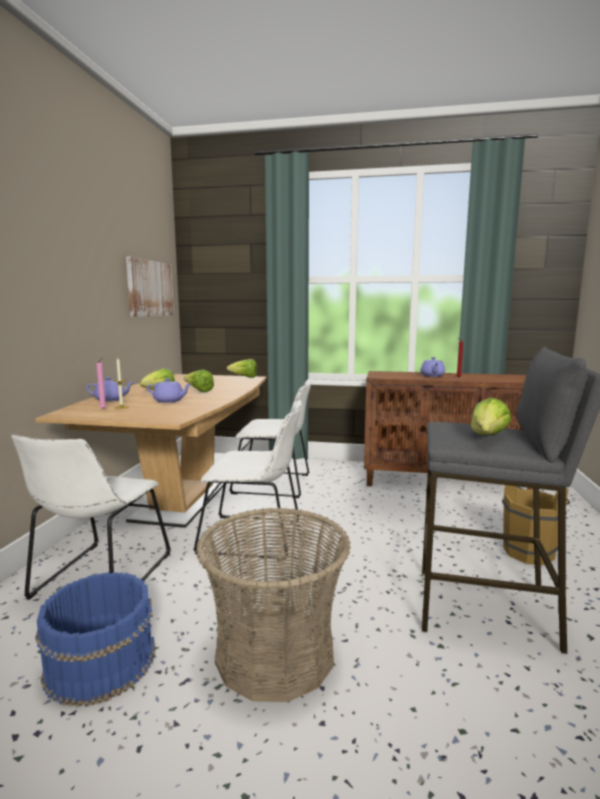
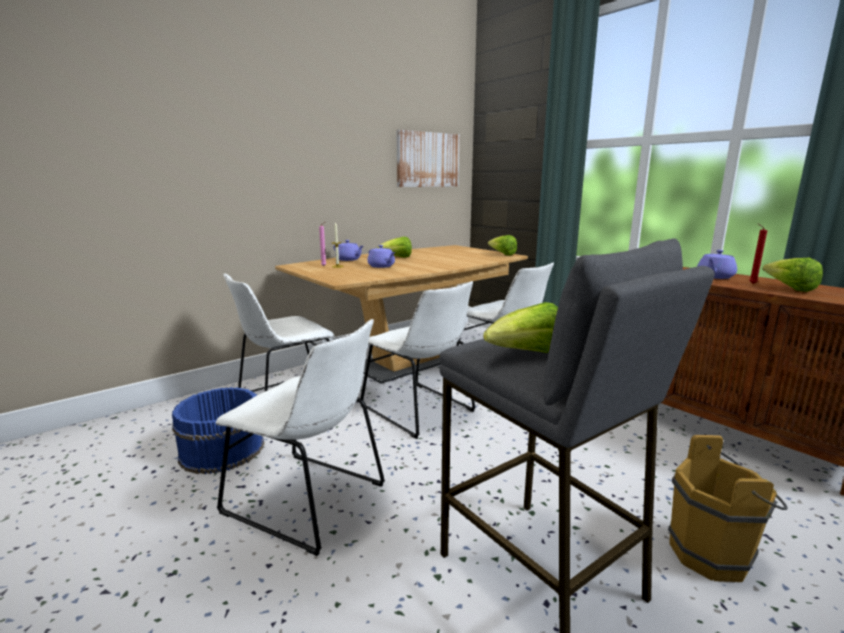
camera: 40 degrees right, 5 degrees up
lettuce [183,369,214,392] -> lettuce moved to [762,258,823,292]
basket [196,508,351,702] -> white chair [216,319,385,556]

